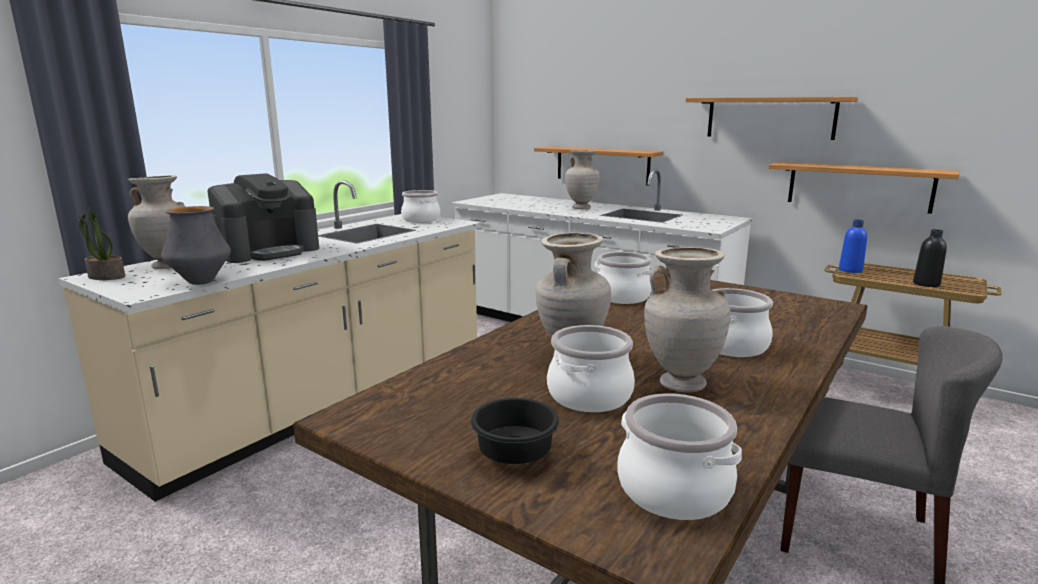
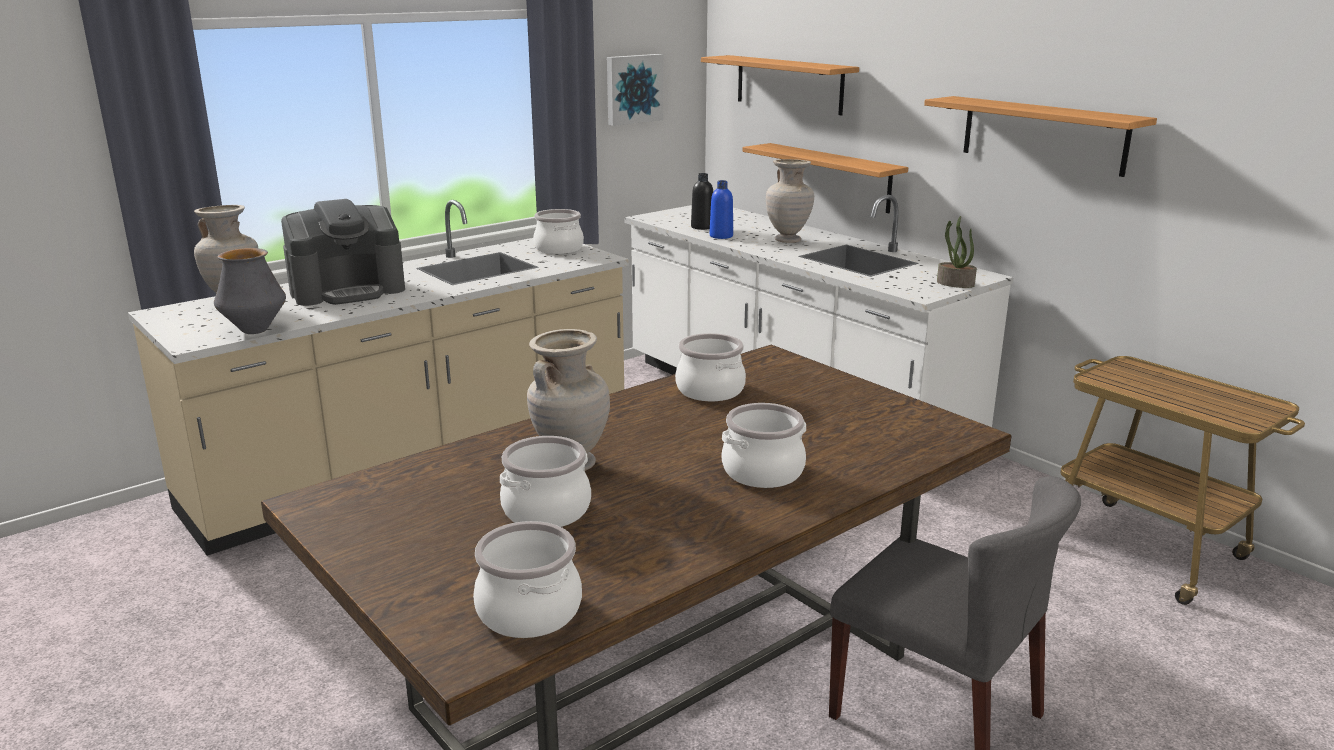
camera: 15 degrees right, 5 degrees up
potted plant [76,206,125,280] -> potted plant moved to [937,216,977,288]
black bowl [471,398,559,464] -> none
beige vase [644,247,731,392] -> none
shelf [768,162,960,214] -> shelf moved to [701,55,859,115]
blue bottle [839,220,867,273] -> blue bottle moved to [710,180,733,239]
black bottle [913,229,947,287] -> black bottle moved to [691,173,713,230]
none -> picture [607,54,663,126]

